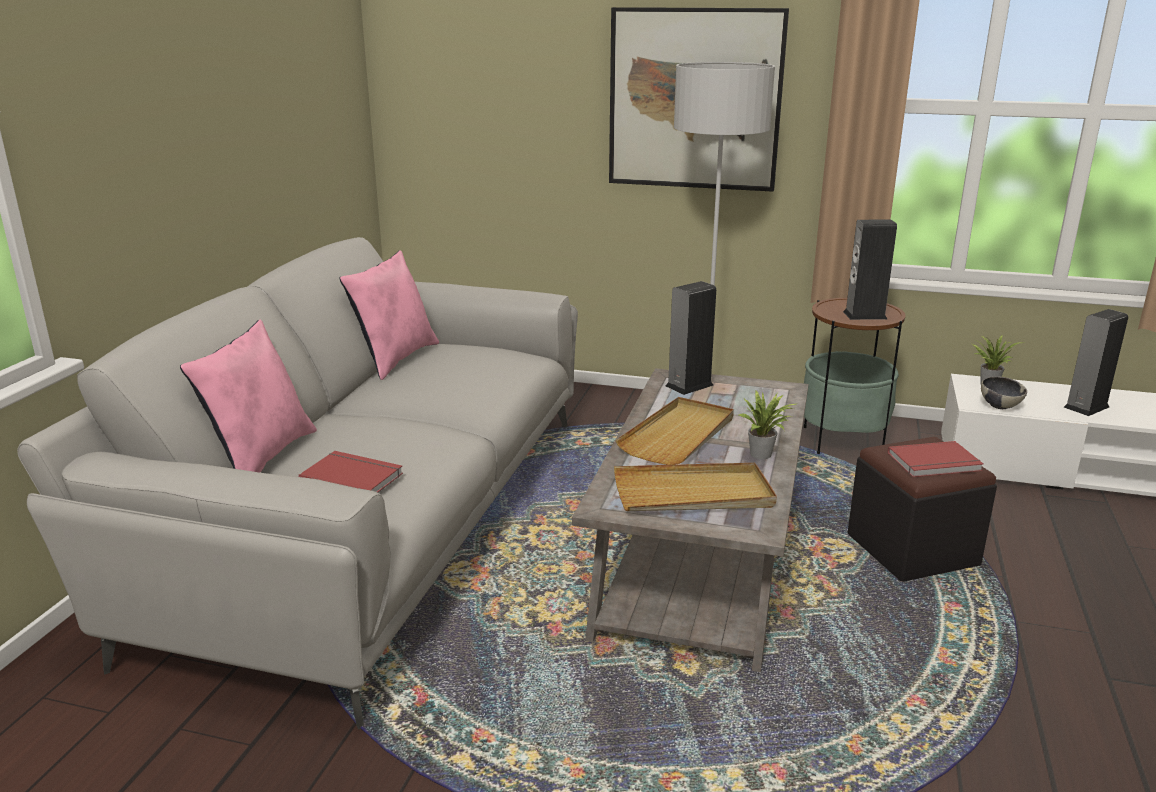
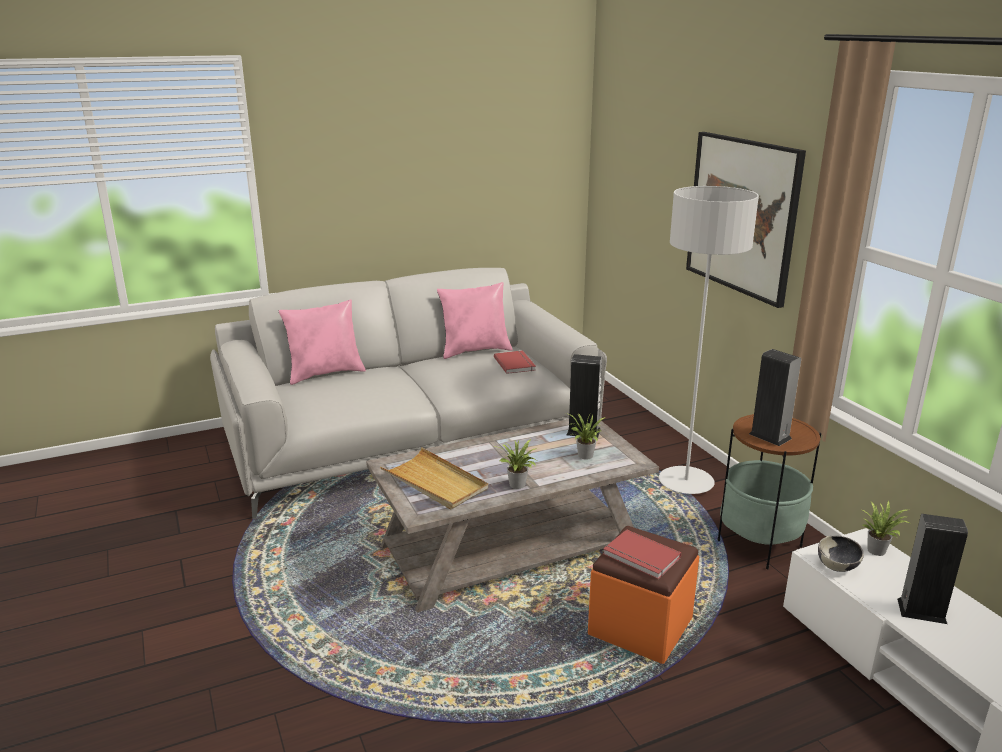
camera: 50 degrees right, 0 degrees up
red book [299,451,403,493] -> red book moved to [494,350,536,374]
beige tray [616,397,734,465] -> none
black ottoman [847,437,997,582] -> orange ottoman [588,526,699,664]
none -> potted plant [566,413,605,460]

